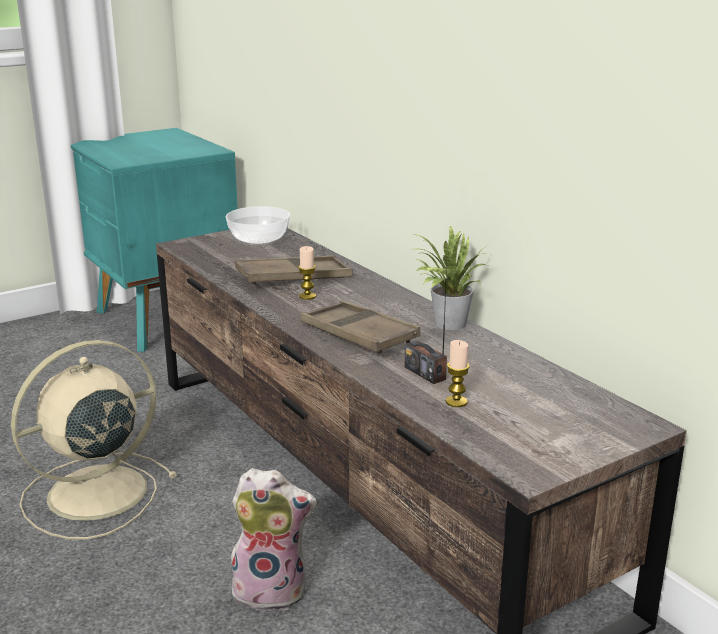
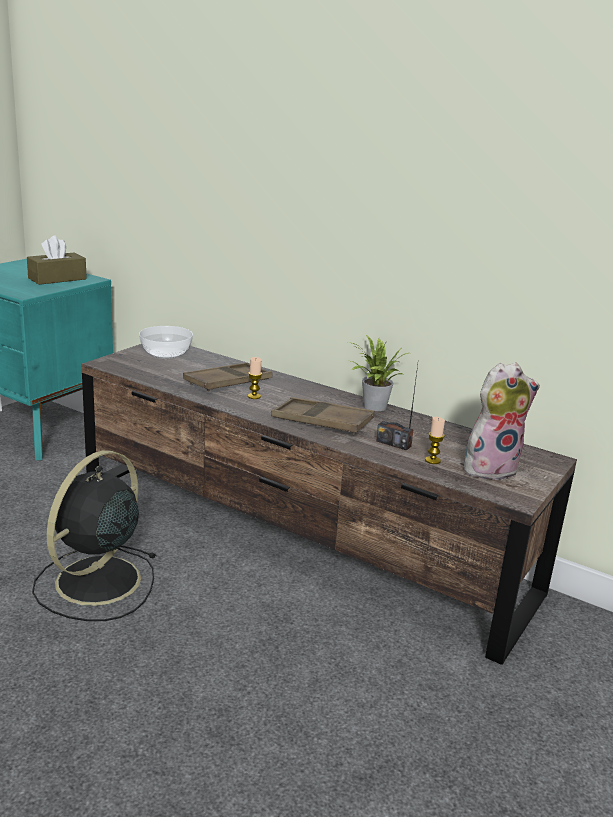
camera: 25 degrees left, 0 degrees up
beige fan [11,340,177,539] -> black fan [32,450,157,621]
plush toy [229,468,317,612] -> plush toy moved to [464,363,540,480]
none -> brown tissue box [27,235,87,285]

